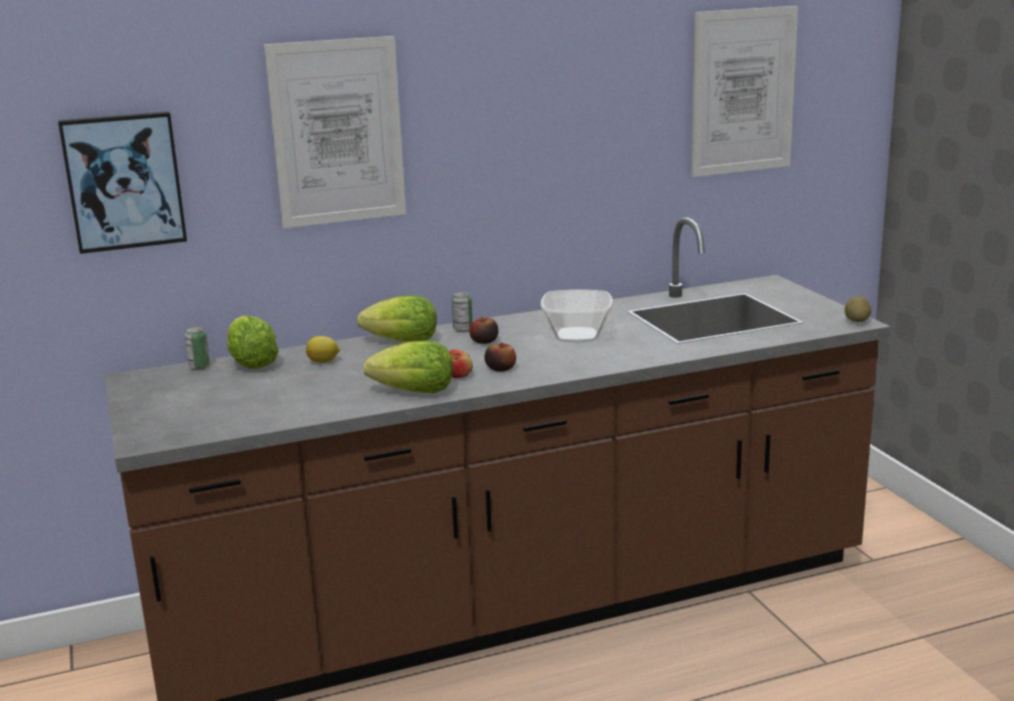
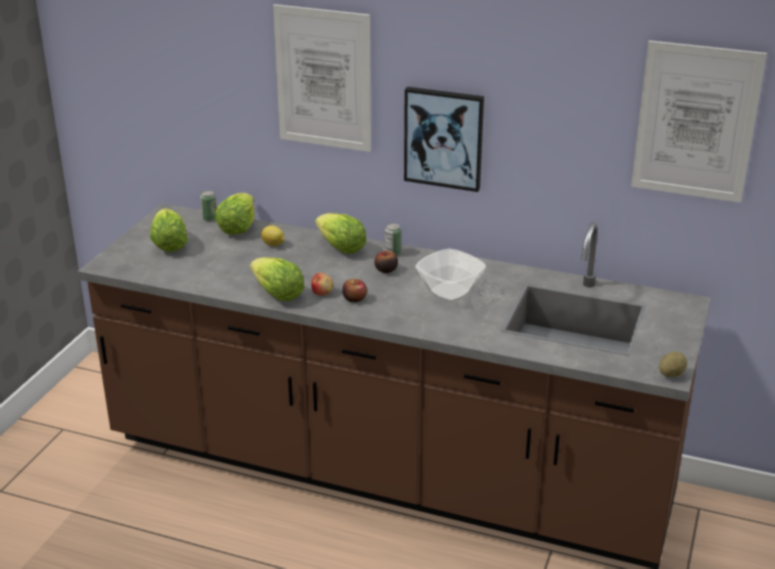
camera: 40 degrees right, 10 degrees up
picture [58,112,187,254] -> picture moved to [404,87,484,192]
none -> lettuce [150,208,188,252]

